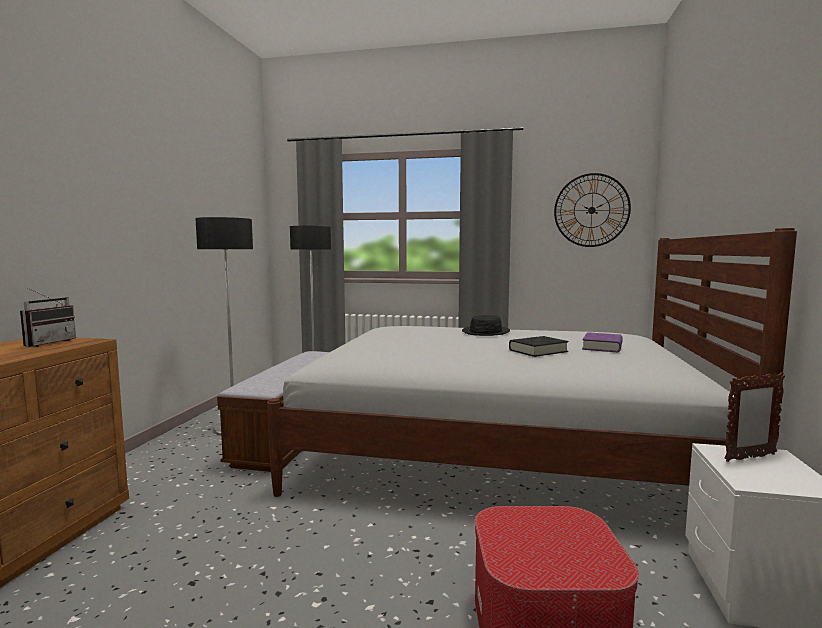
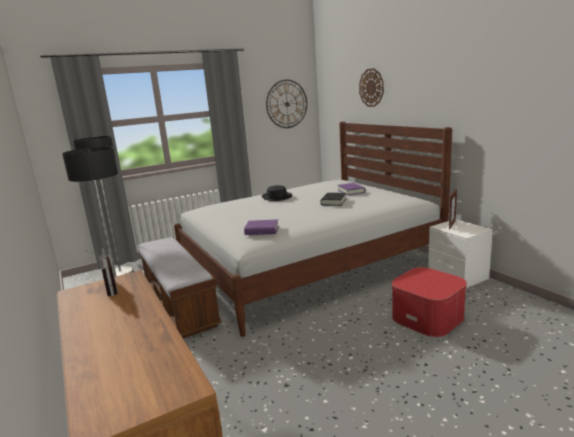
camera: 40 degrees left, 10 degrees up
none -> purple book [244,219,279,235]
none -> wall clock [359,68,384,107]

